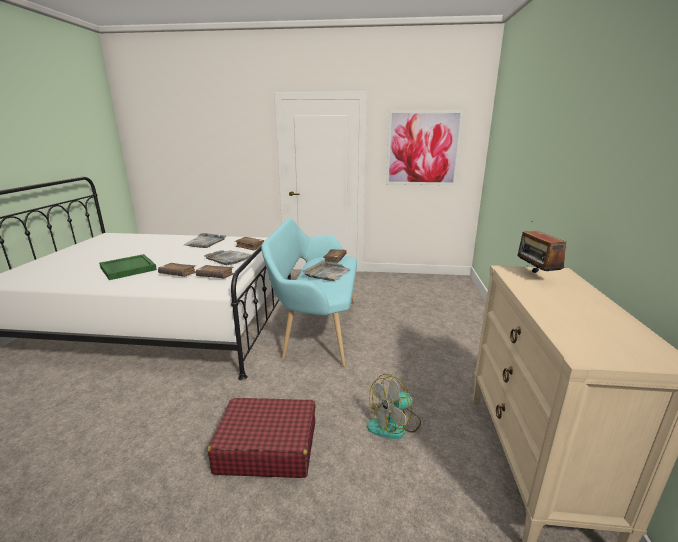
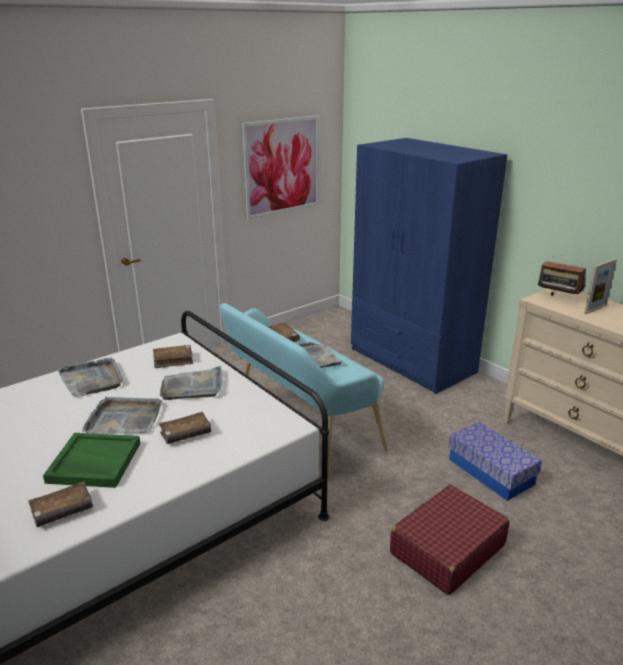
camera: 45 degrees left, 5 degrees up
brown book [196,265,234,278] -> brown book moved to [28,481,93,527]
fan [366,374,421,439] -> storage box [449,422,542,501]
none -> grey tray [82,397,162,434]
none -> blue wardrobe [351,138,508,394]
none -> picture frame [584,259,617,314]

